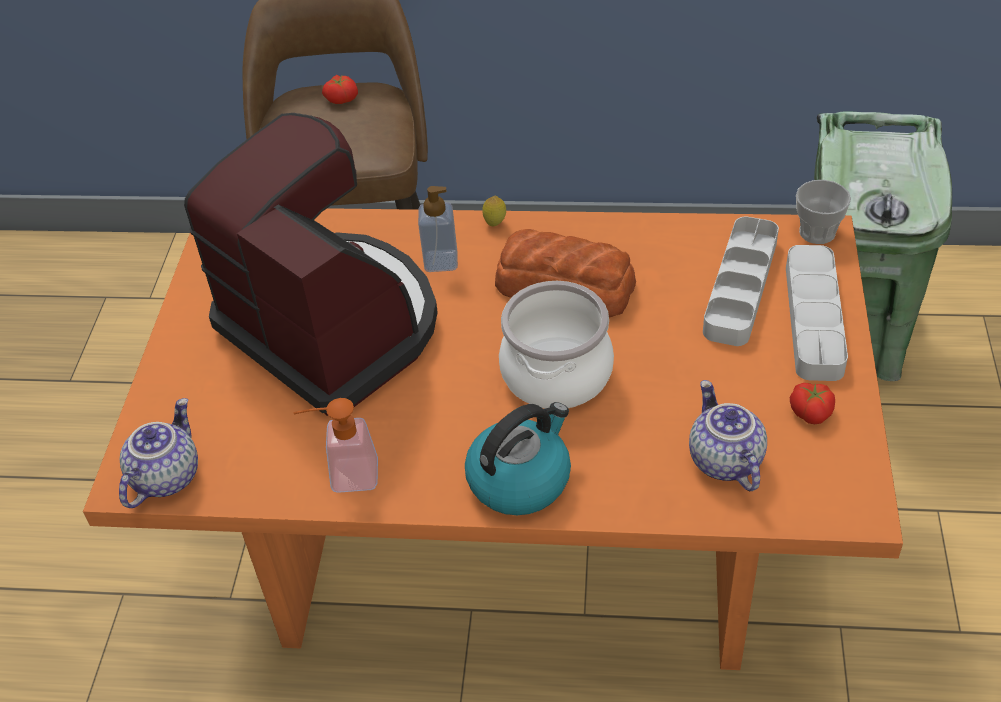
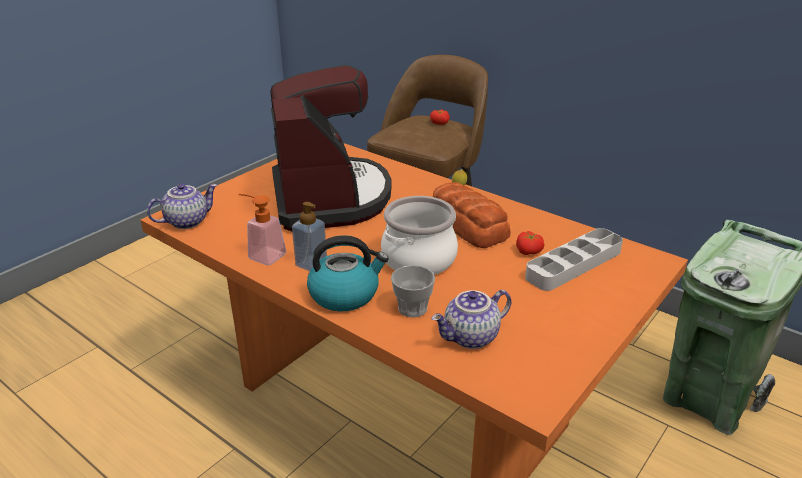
camera: 30 degrees right, 15 degrees down
soap dispenser [418,186,458,272] -> soap dispenser moved to [292,202,327,271]
teapot [689,380,767,491] -> teapot turned 135 degrees counterclockwise [432,290,511,349]
grey tray [786,245,848,381] -> none
tomato [790,383,835,424] -> tomato moved to [516,231,545,255]
cup [796,180,851,244] -> cup moved to [391,265,435,318]

